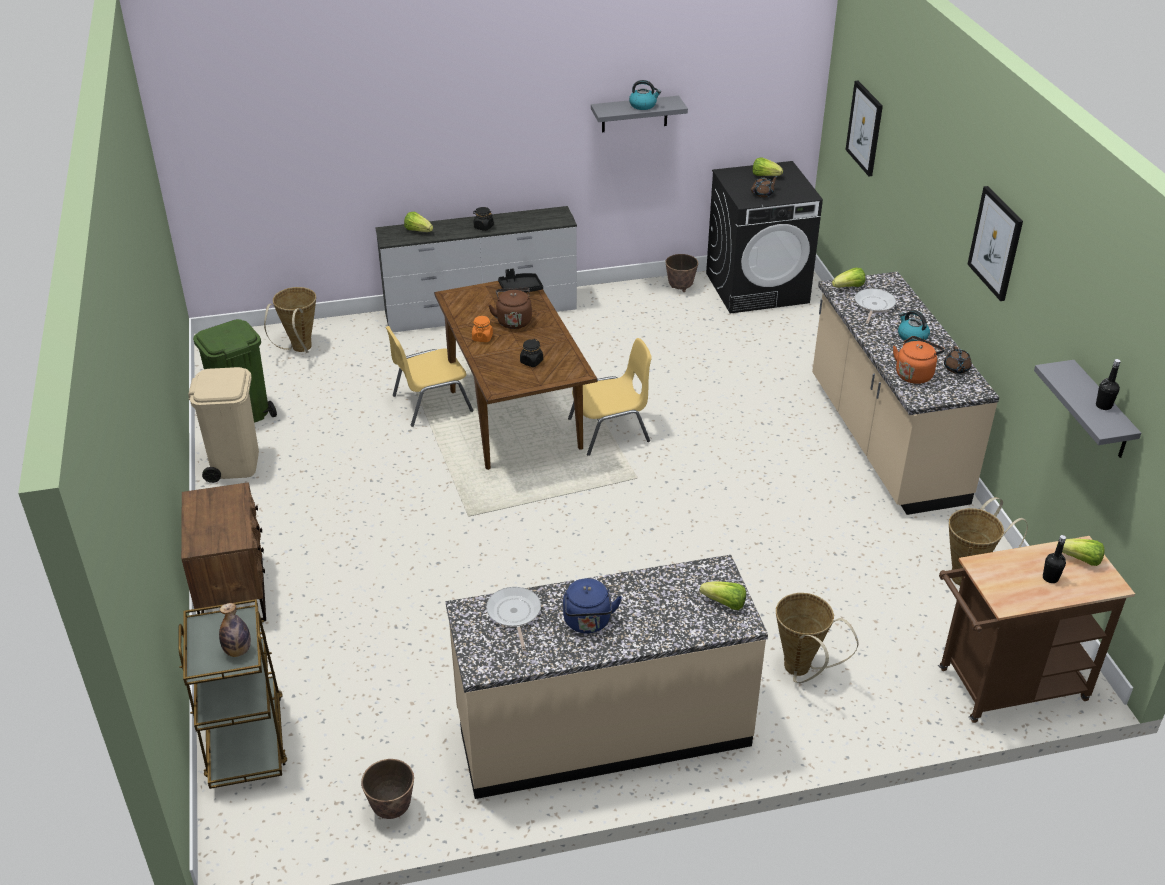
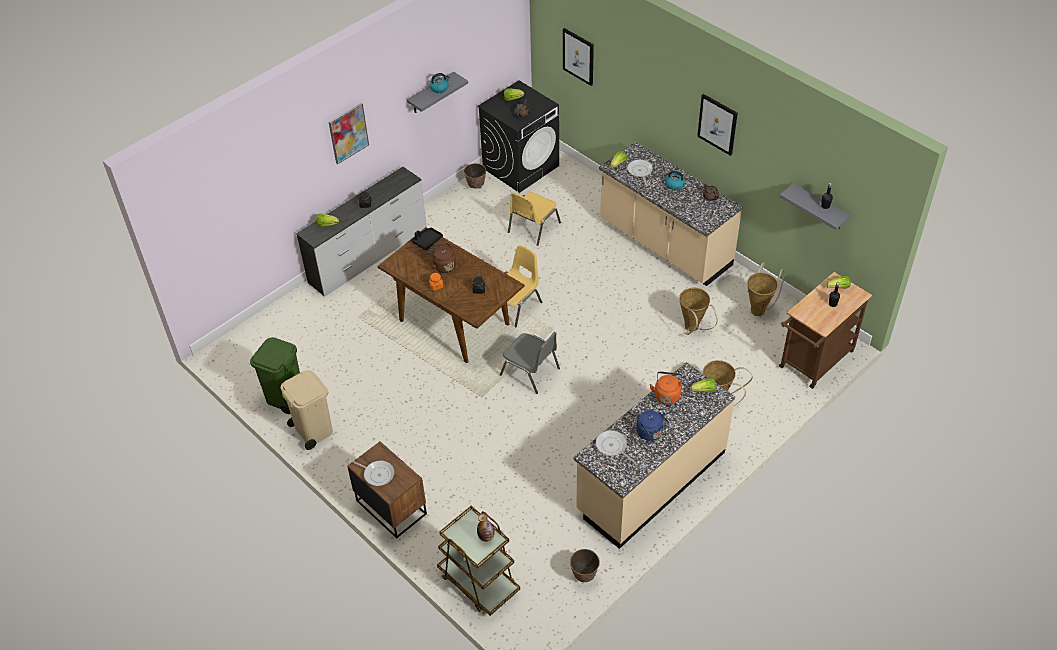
camera: 30 degrees left, 10 degrees up
basket [264,287,316,353] -> basket moved to [679,288,718,335]
yellow chair [385,326,473,427] -> yellow chair moved to [508,192,561,246]
orange kettle [893,336,945,384] -> orange kettle moved to [649,371,682,405]
none -> picture [329,103,369,164]
none -> frying pan [352,461,394,486]
none -> grey chair [500,332,560,394]

